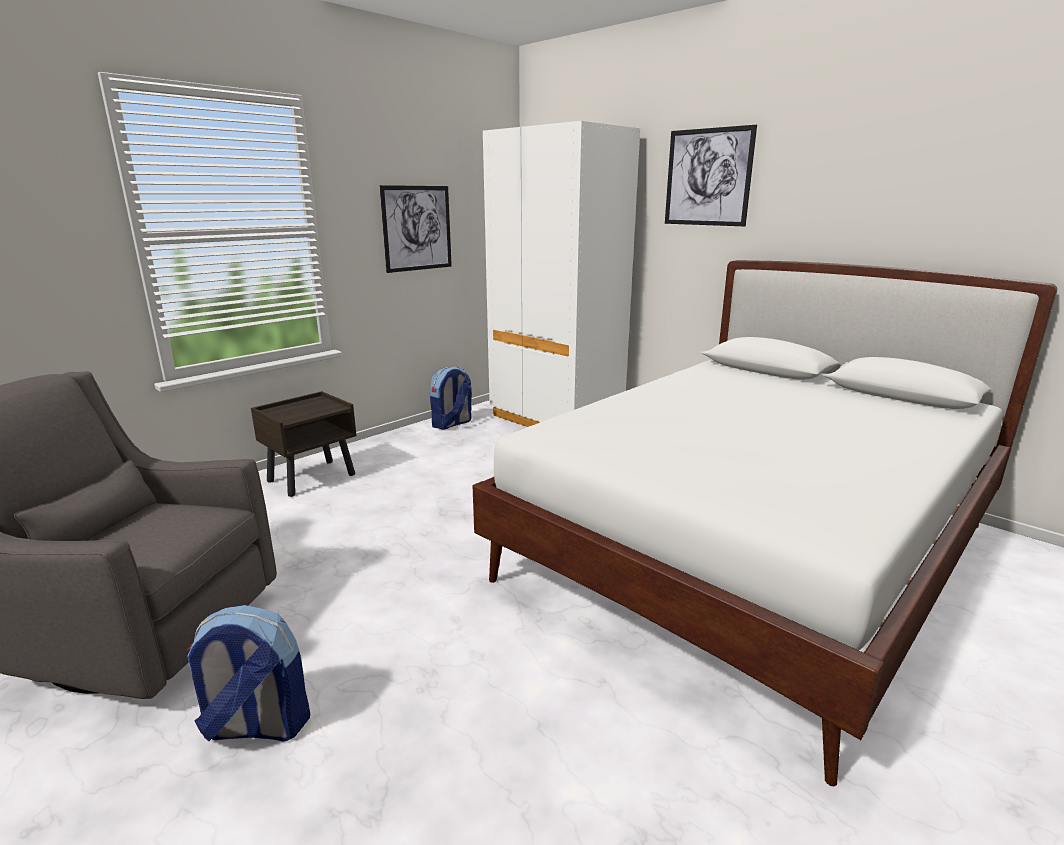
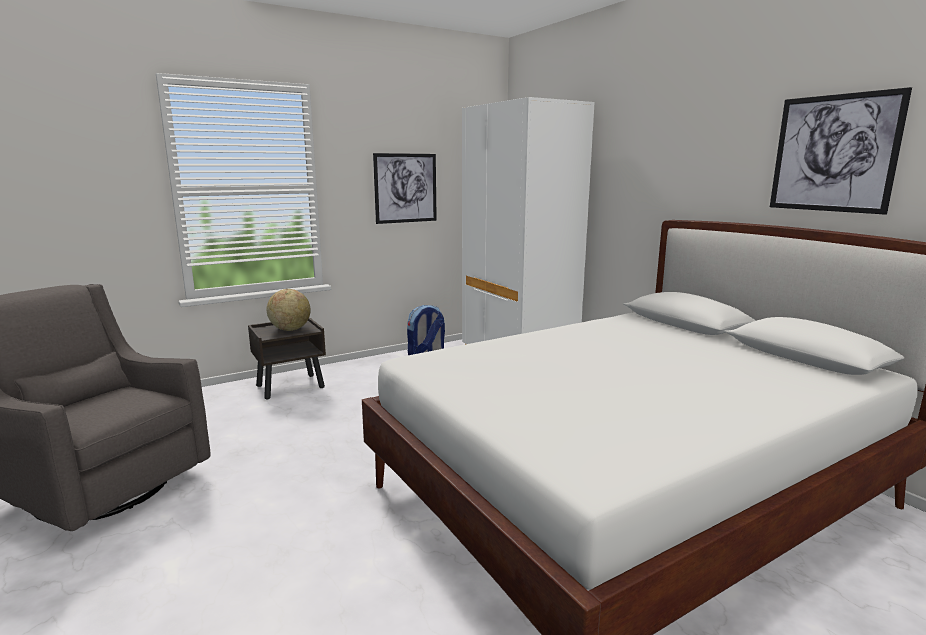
camera: 15 degrees right, 5 degrees down
backpack [186,605,310,741] -> none
picture [665,125,757,226] -> picture moved to [770,87,912,215]
none -> globe [267,289,311,331]

